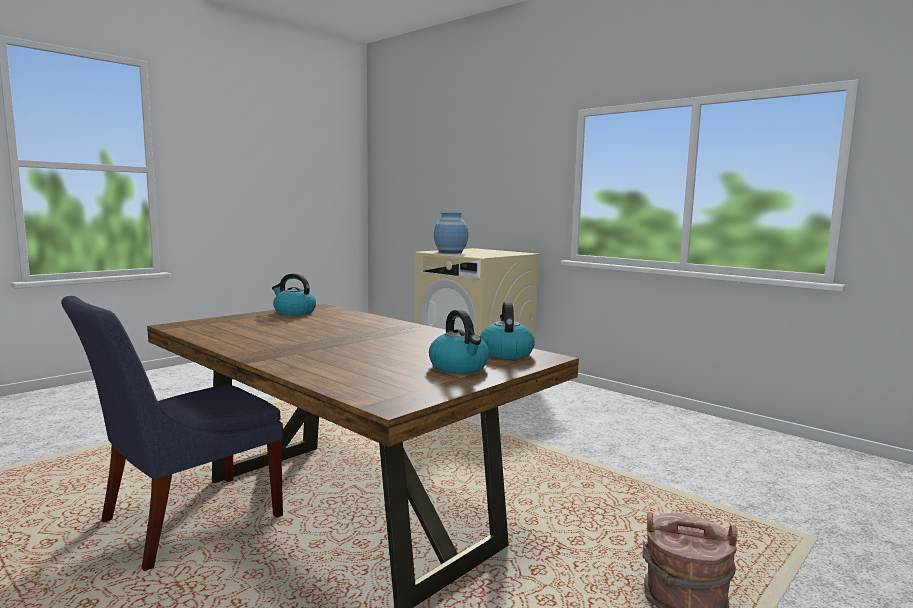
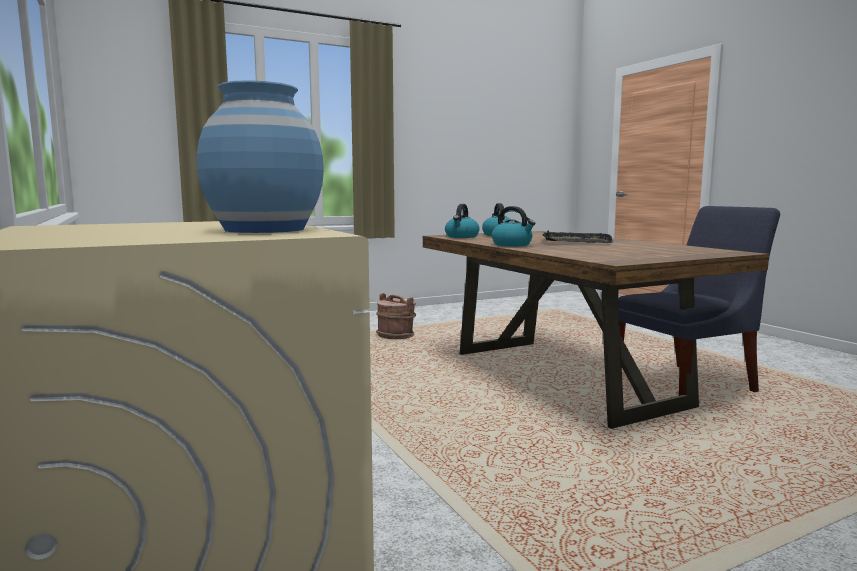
camera: 160 degrees left, 0 degrees up
kettle [272,273,316,316] -> kettle moved to [492,206,535,246]
none -> black tray [542,231,613,243]

